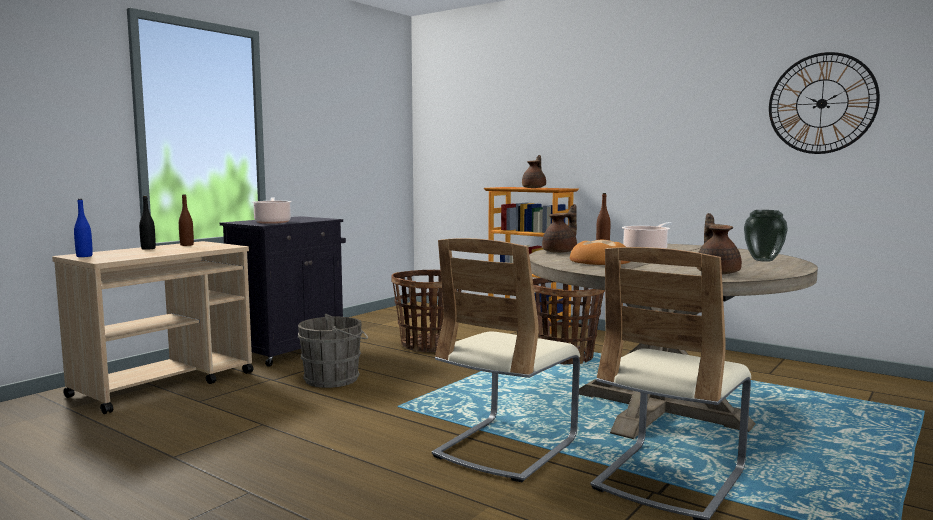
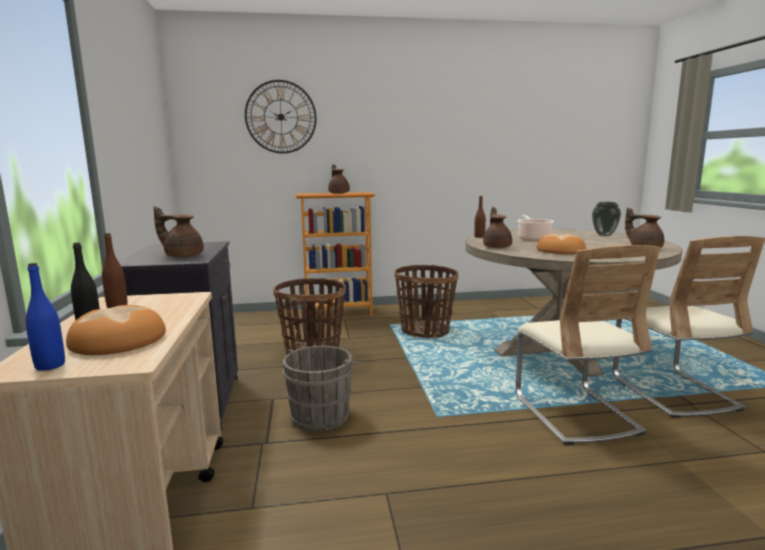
camera: 45 degrees left, 5 degrees up
cooking pot [252,198,292,224] -> brown teapot [153,206,204,257]
wall clock [769,52,880,154] -> wall clock moved to [245,80,317,154]
none -> bread [66,305,166,355]

